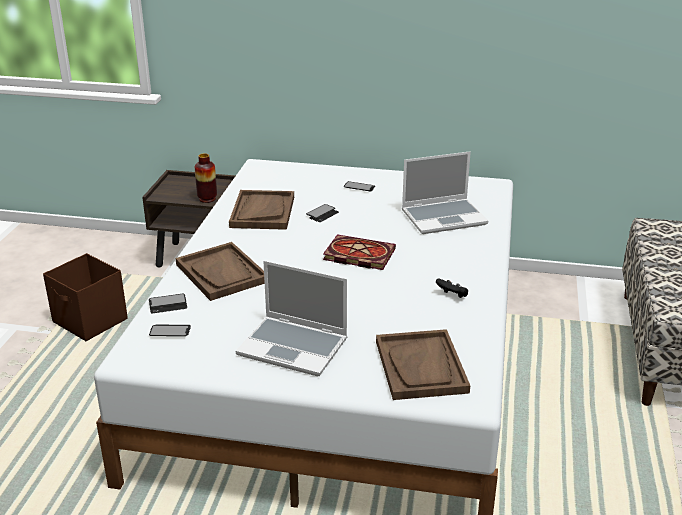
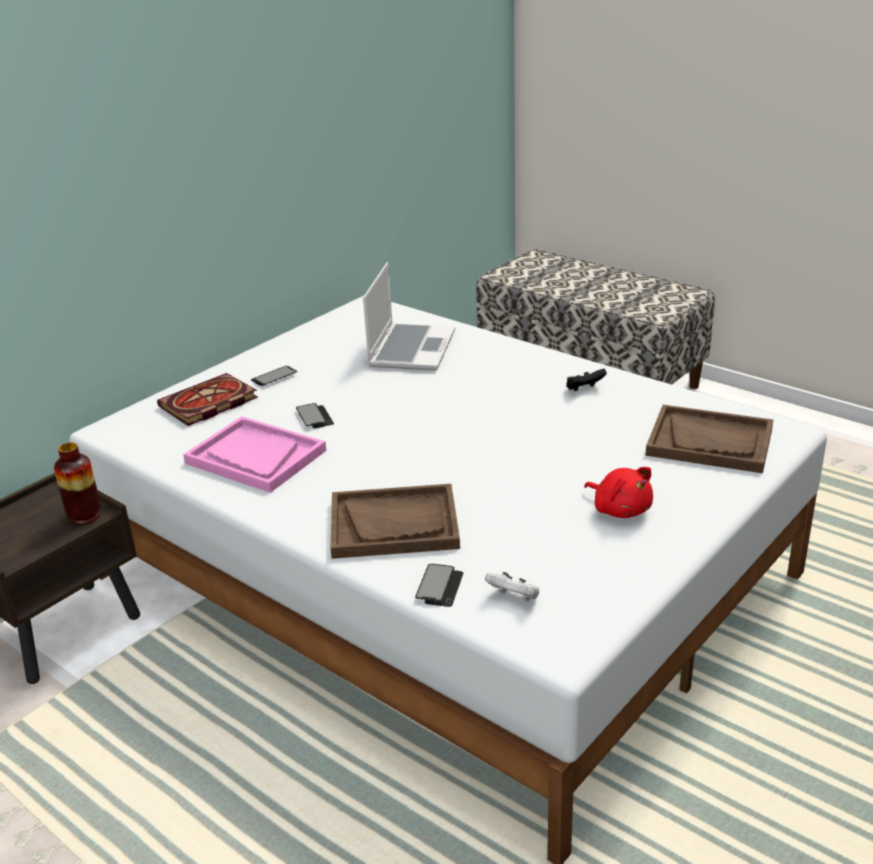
camera: 60 degrees left, 0 degrees up
brown storage box [43,253,128,341] -> none
phone [149,325,191,336] -> white game controller [485,572,539,602]
brown tray [229,190,294,230] -> pink tray [183,416,326,493]
laptop [236,261,347,376] -> red plush toy [584,467,653,518]
book [323,234,396,270] -> book moved to [157,373,258,426]

